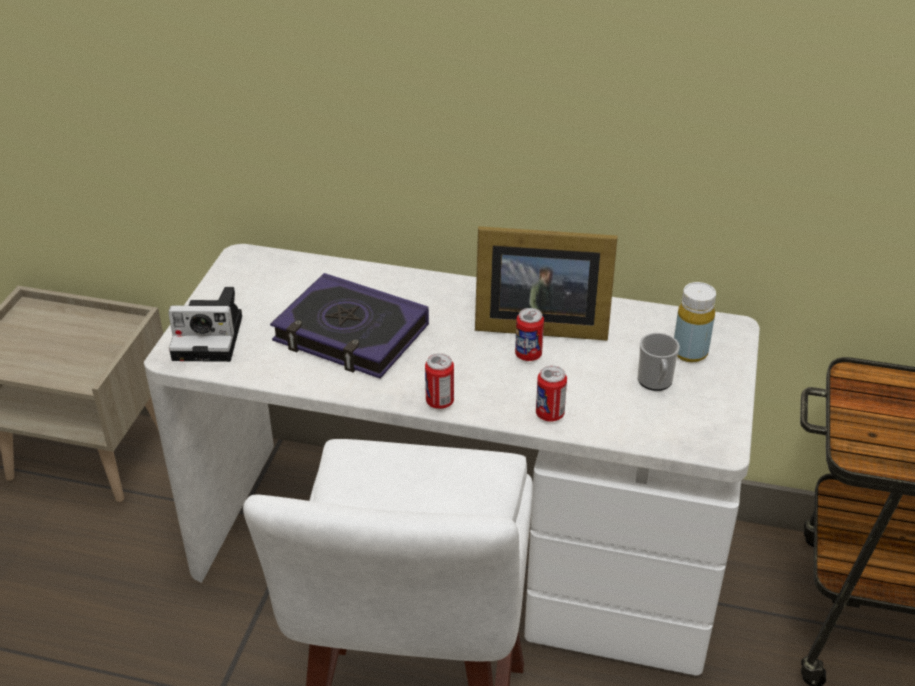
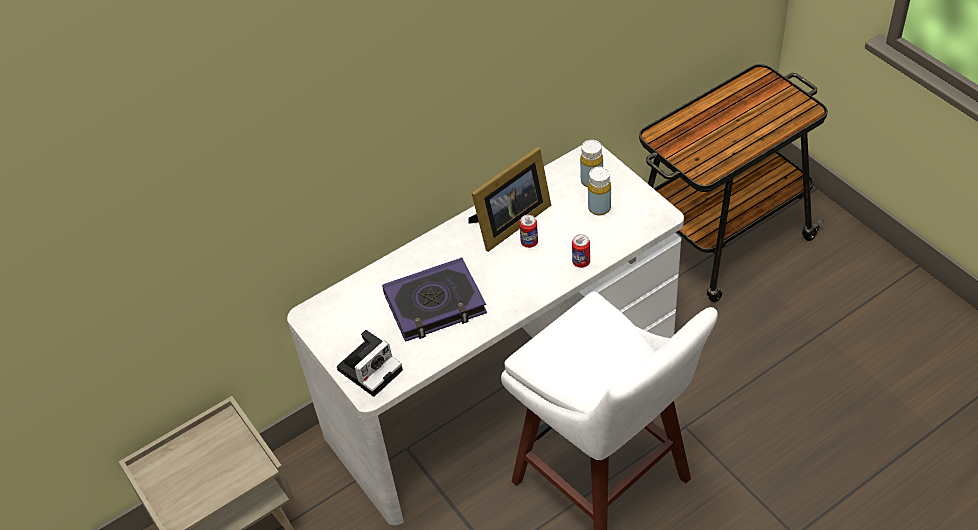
camera: 45 degrees left, 10 degrees up
can [425,353,454,409] -> none
mug [637,333,680,391] -> yellow bottle [588,167,611,215]

